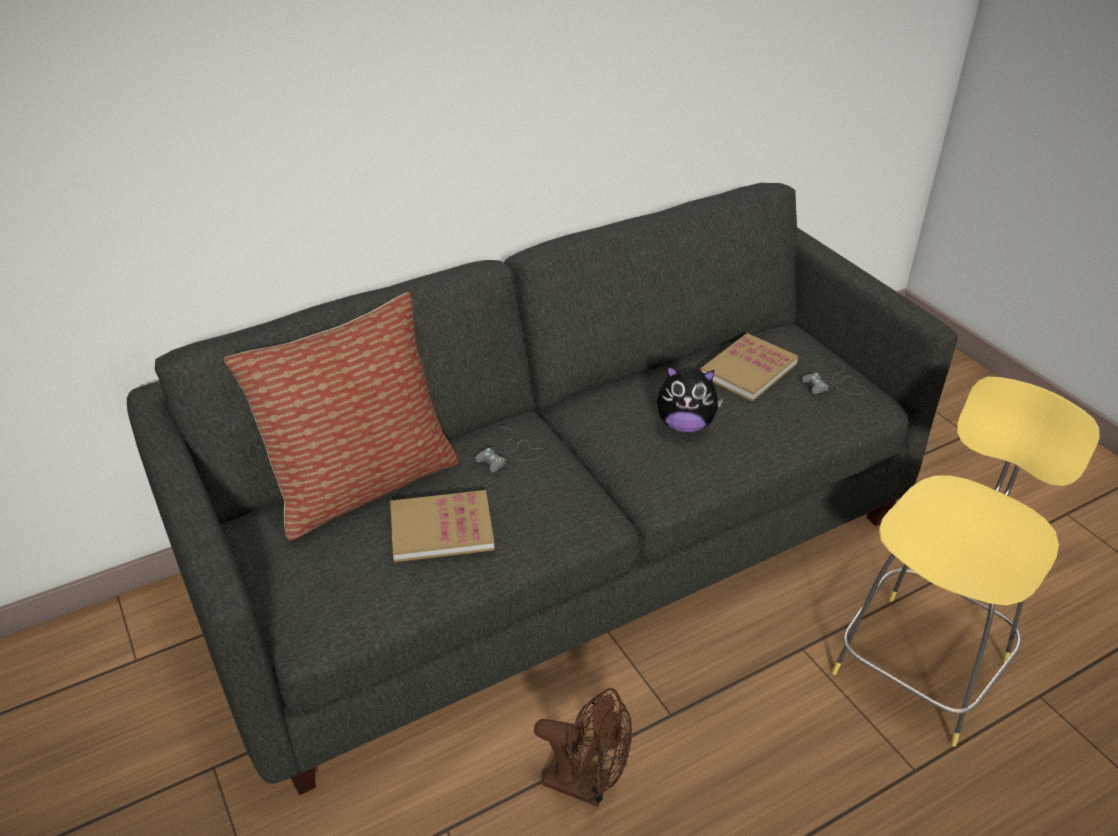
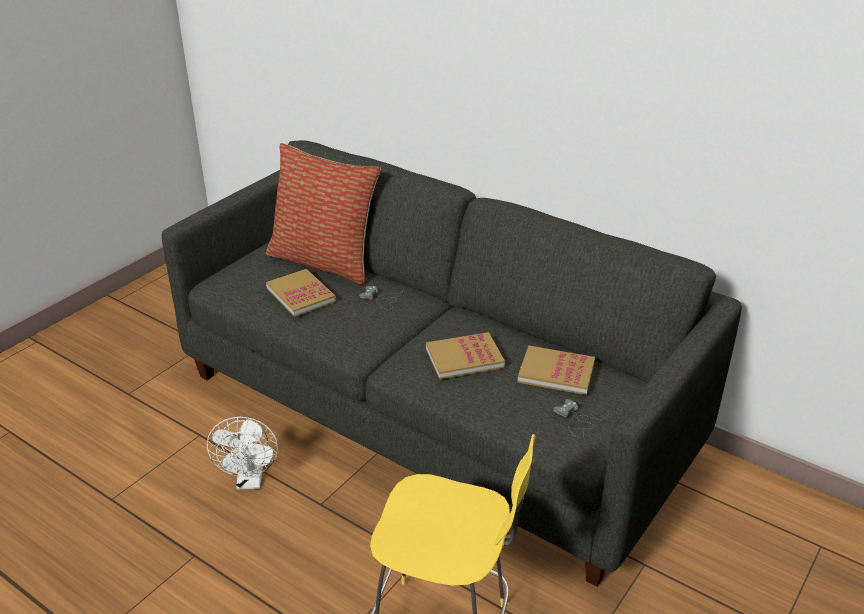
camera: 65 degrees right, 5 degrees down
brown fan [534,688,632,807] -> white fan [207,417,278,489]
plush toy [657,365,724,432] -> book [426,332,505,379]

